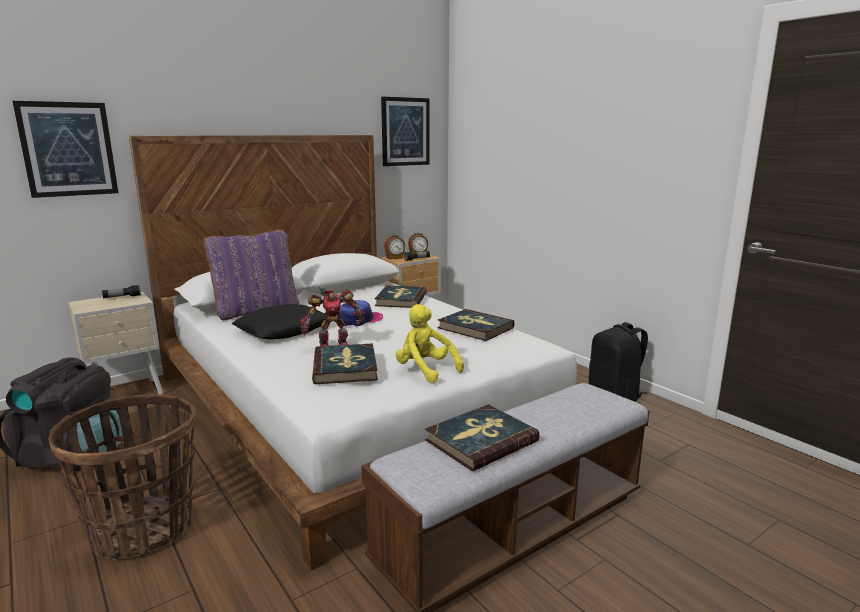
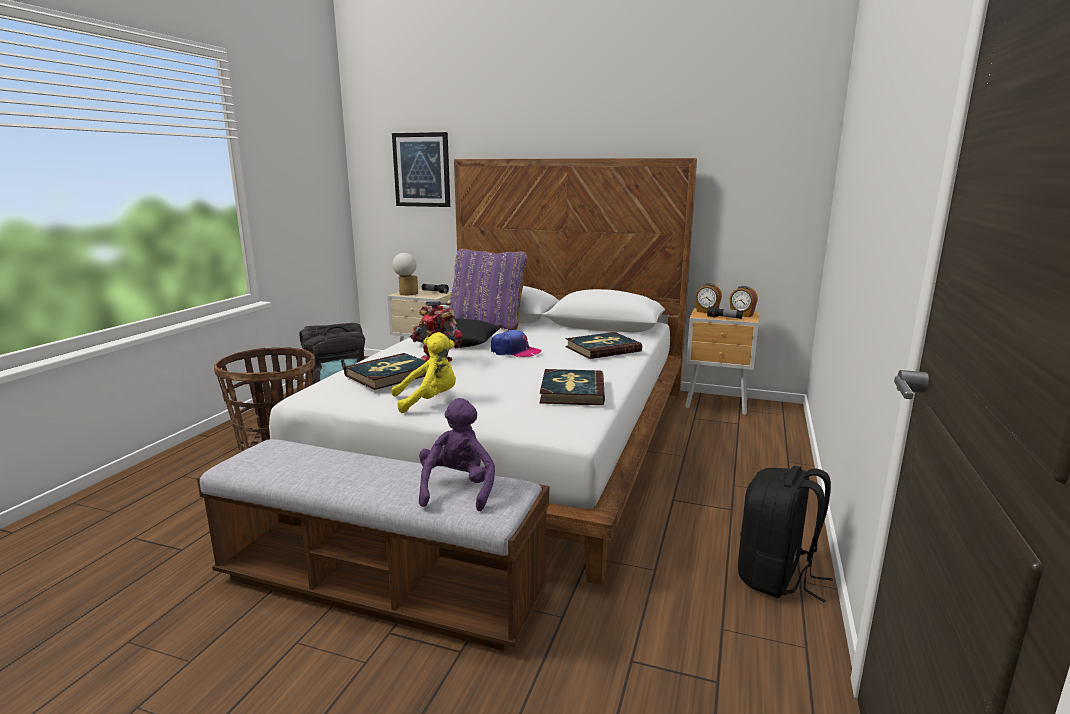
camera: 55 degrees right, 0 degrees up
picture [381,97,430,166] -> none
yellow plush toy [396,304,464,383] -> yellow plush toy turned 60 degrees clockwise [392,332,456,413]
book [425,404,540,471] -> none
none -> table lamp [392,253,418,295]
none -> purple plush toy [419,398,495,511]

